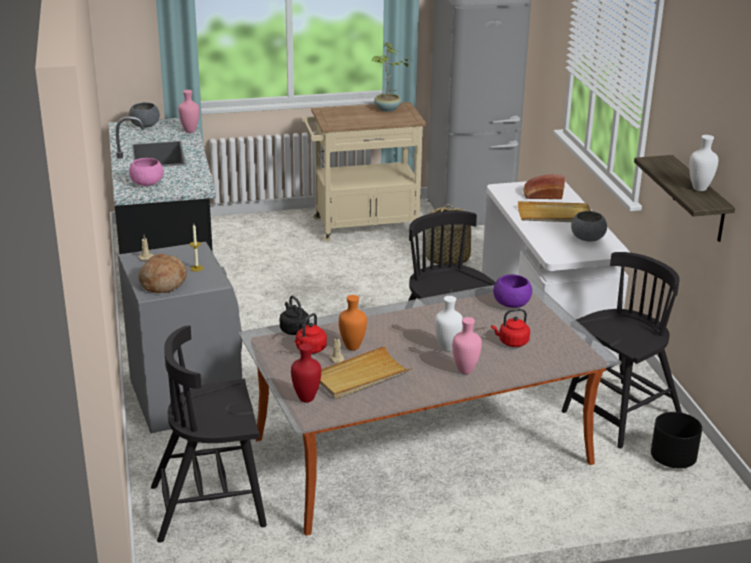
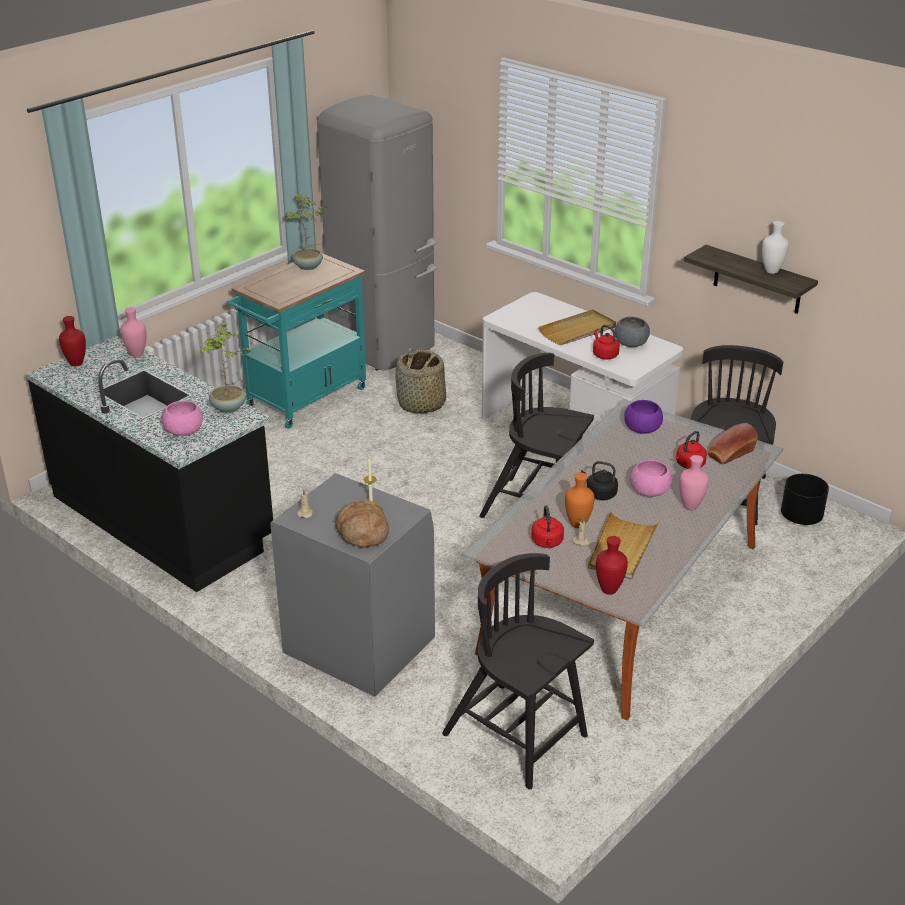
camera: 35 degrees left, 5 degrees up
grey bowl [129,102,160,127] -> red vase [59,316,86,366]
black chair [151,326,267,543] -> black chair turned 90 degrees clockwise [442,553,594,789]
black kettle [280,296,309,335] -> black kettle moved to [581,461,618,500]
beige cart [302,102,426,242] -> turquoise cart [226,254,366,429]
white vase [435,296,463,351] -> pink bowl [630,460,672,497]
bread [523,174,565,199] -> bread moved to [708,423,758,464]
none -> potted plant [200,323,252,413]
none -> red kettle [593,325,620,359]

